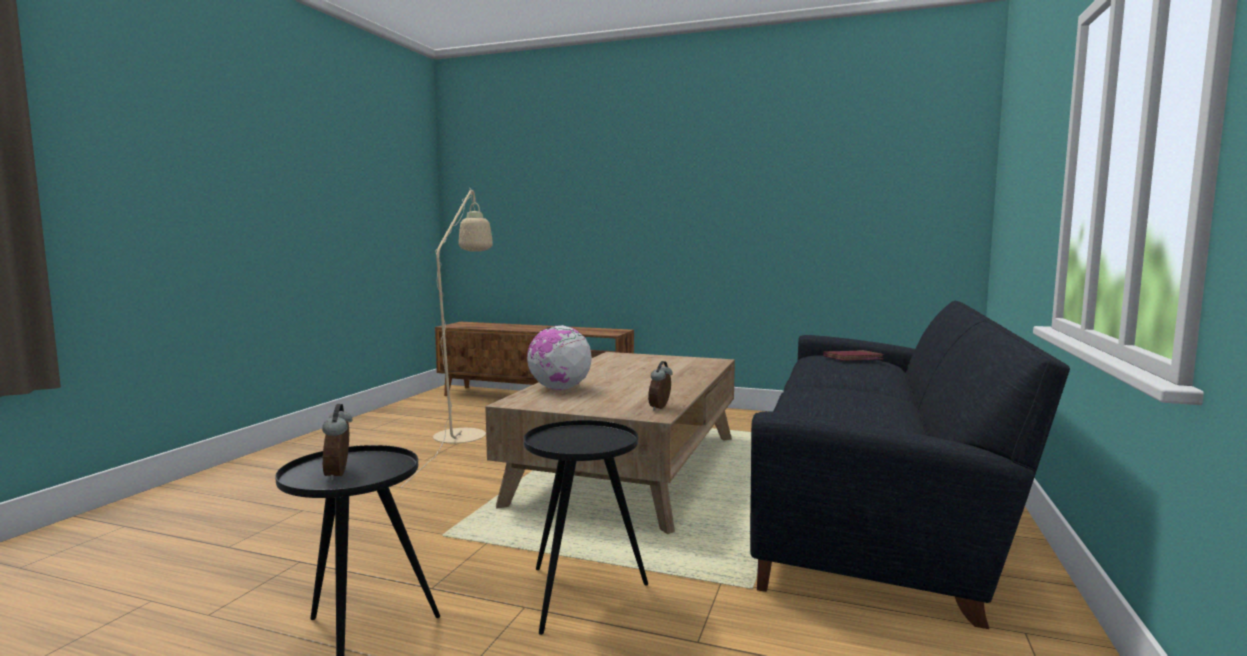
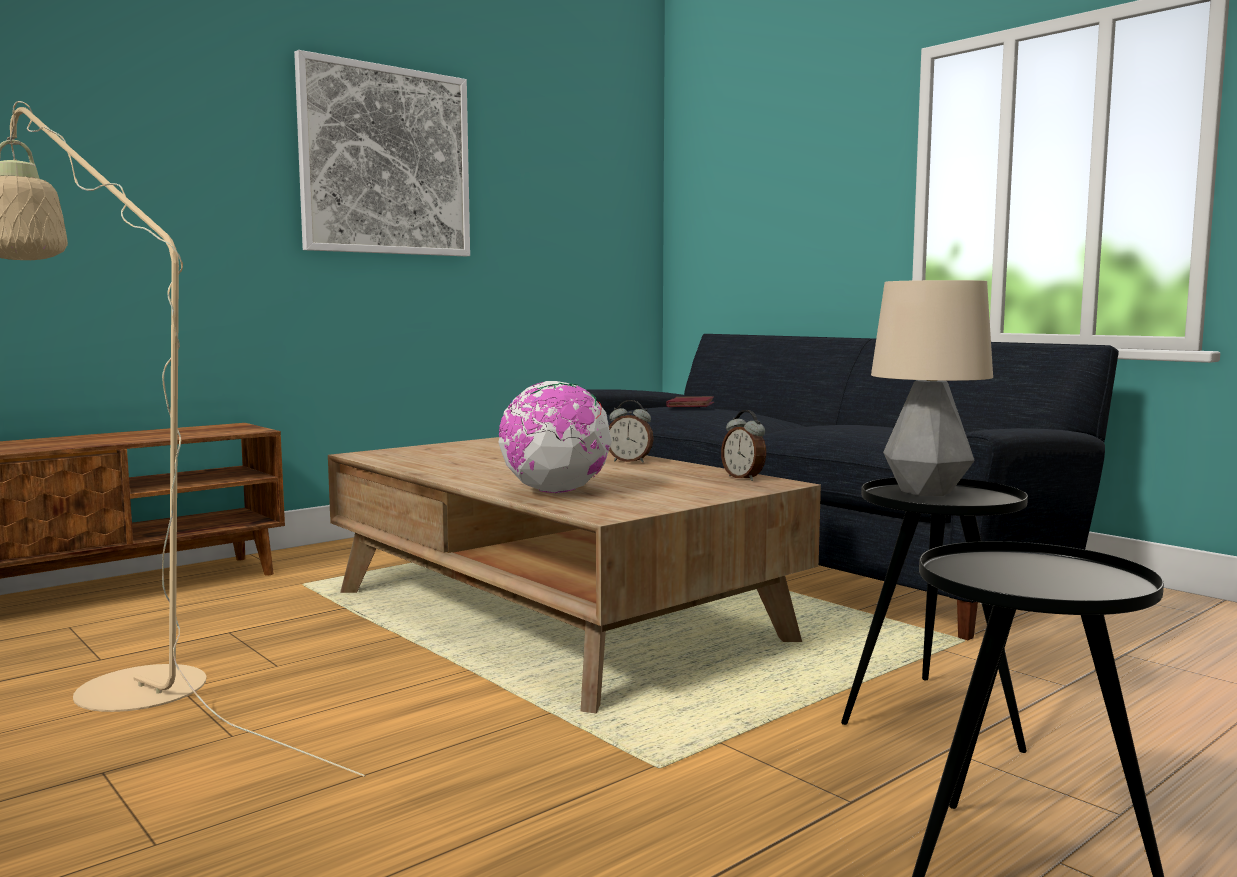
camera: 60 degrees left, 0 degrees up
alarm clock [322,404,352,481] -> alarm clock moved to [609,400,654,463]
none -> picture [294,50,470,256]
none -> table lamp [871,280,993,496]

